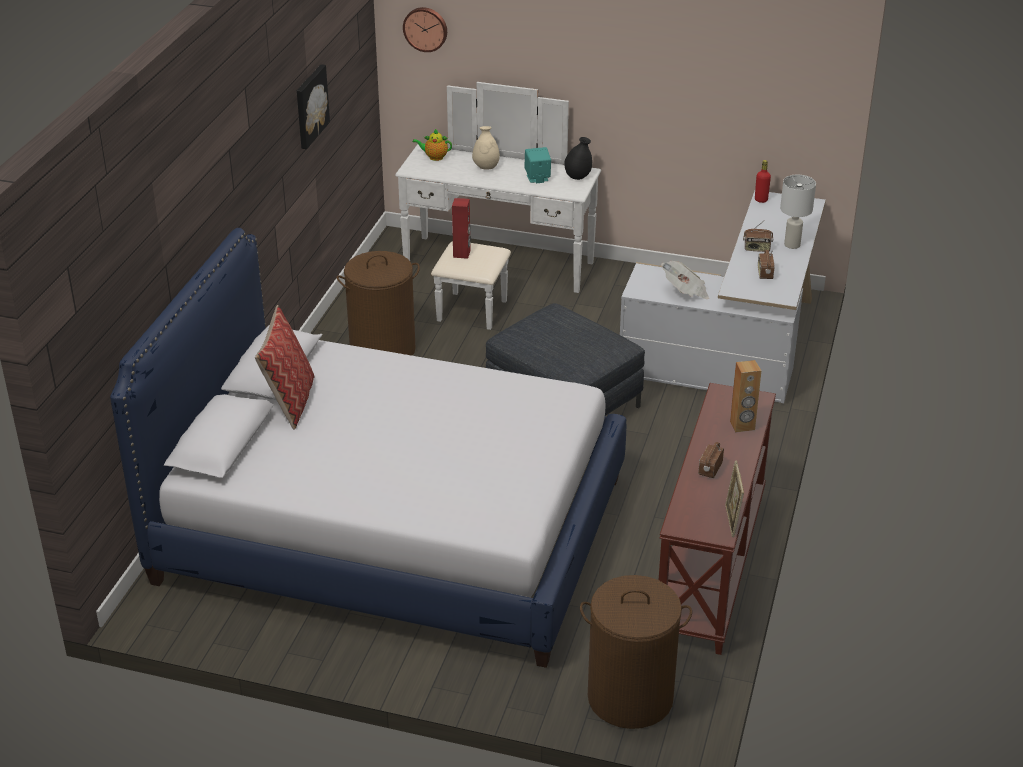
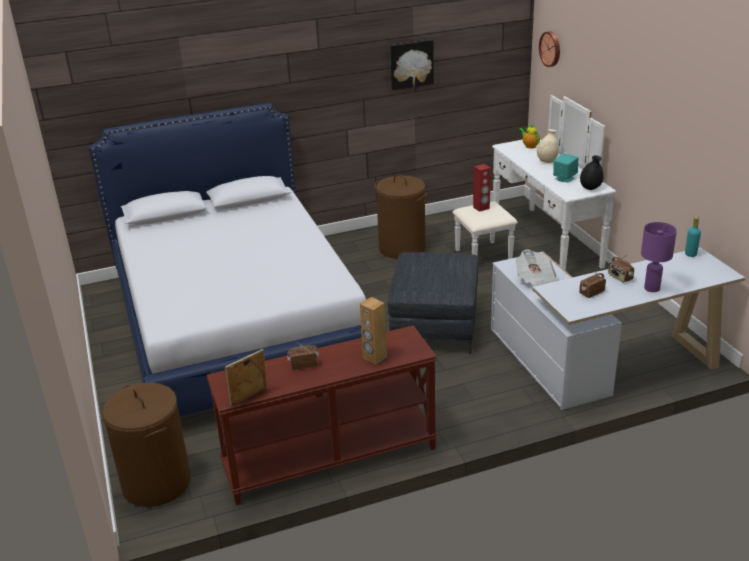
camera: 55 degrees right, 5 degrees down
pillow [255,305,315,430] -> none
red bottle [755,160,771,203] -> turquoise bottle [685,217,701,257]
white table lamp [780,175,816,249] -> purple table lamp [641,222,677,292]

